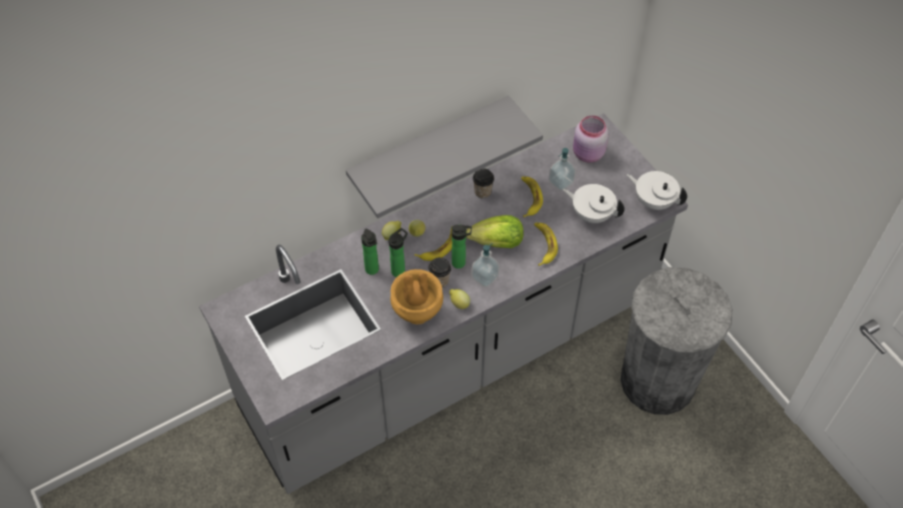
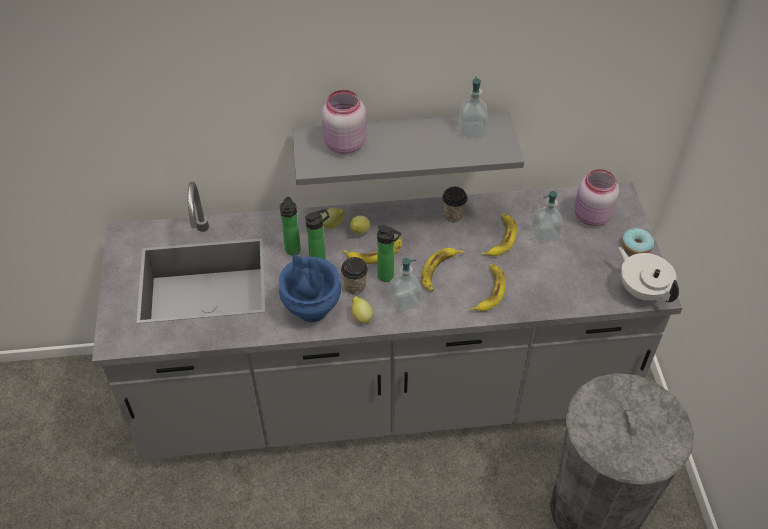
camera: 25 degrees right, 5 degrees down
brown vase [390,269,443,324] -> blue vase [279,255,341,322]
lettuce [466,215,523,248] -> banana [421,248,464,292]
white teapot [563,184,625,223] -> none
none -> pink jar [322,90,366,154]
none -> soap dispenser [459,77,488,137]
none -> donut [622,228,654,255]

